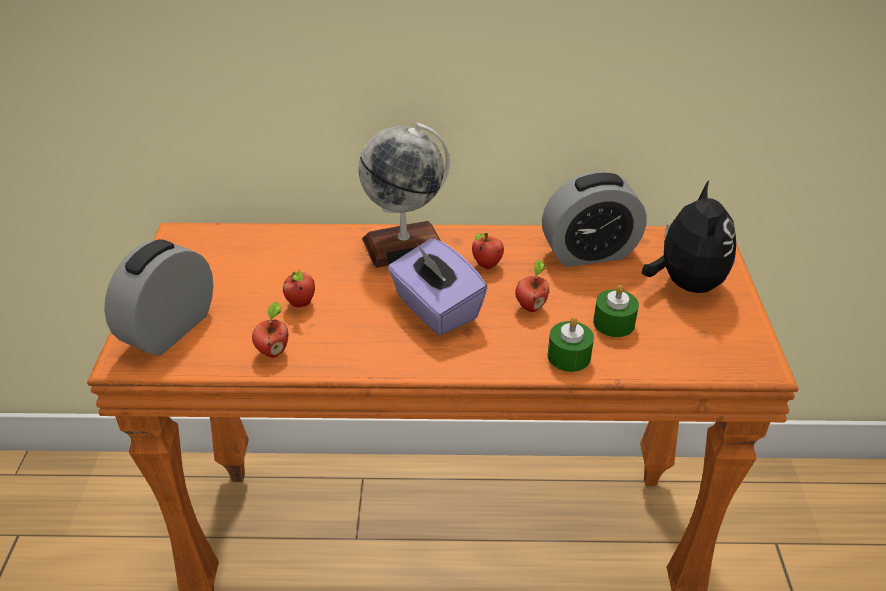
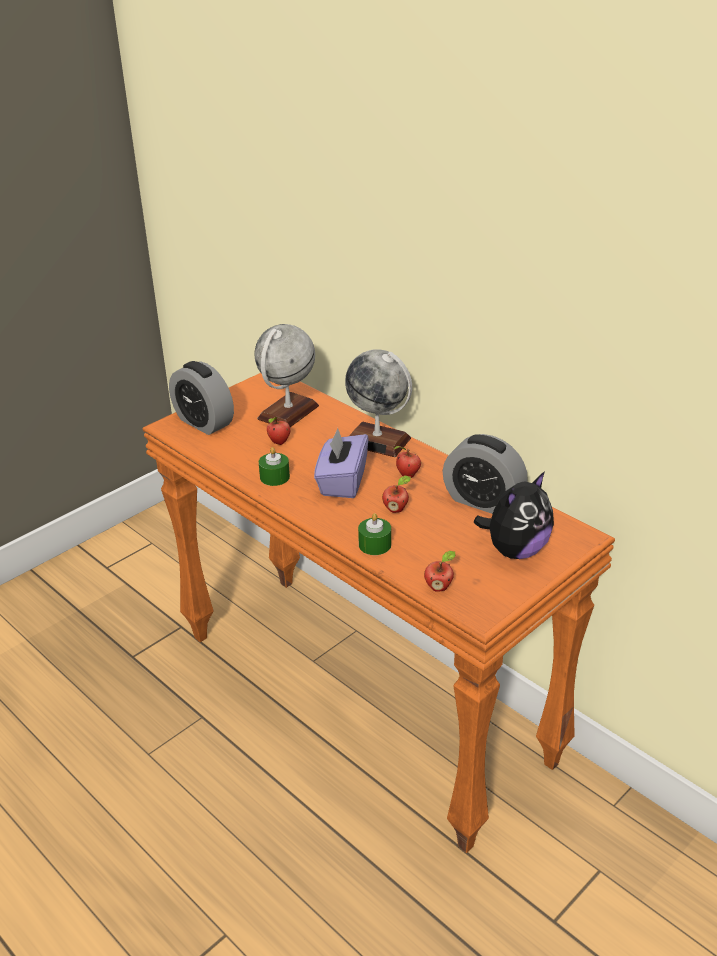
camera: 45 degrees right, 5 degrees down
alarm clock [104,239,213,355] -> alarm clock turned 120 degrees counterclockwise [169,361,234,435]
apple [252,301,288,358] -> apple moved to [424,551,455,592]
green candle [593,284,639,337] -> green candle moved to [259,447,290,486]
none -> globe [254,324,319,427]

